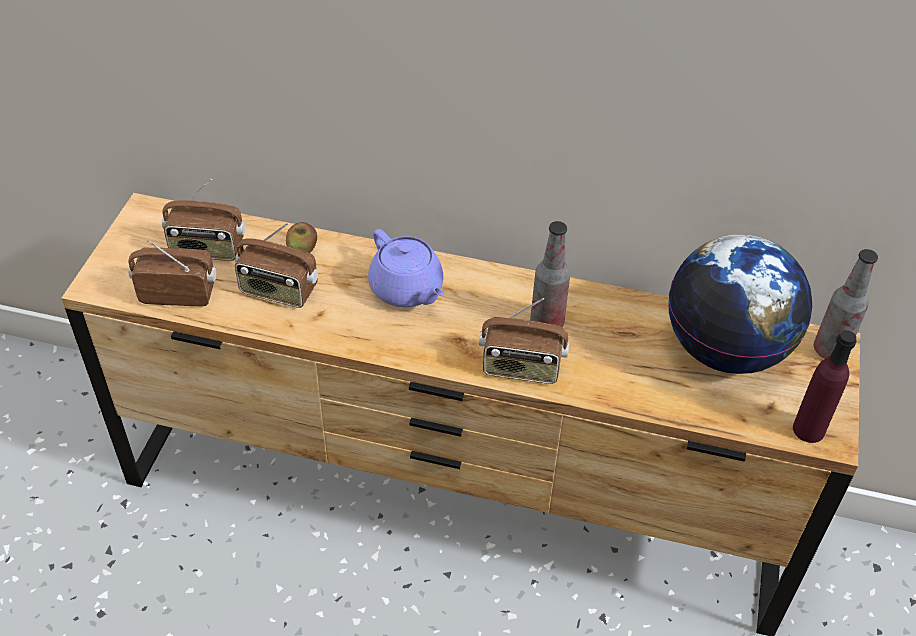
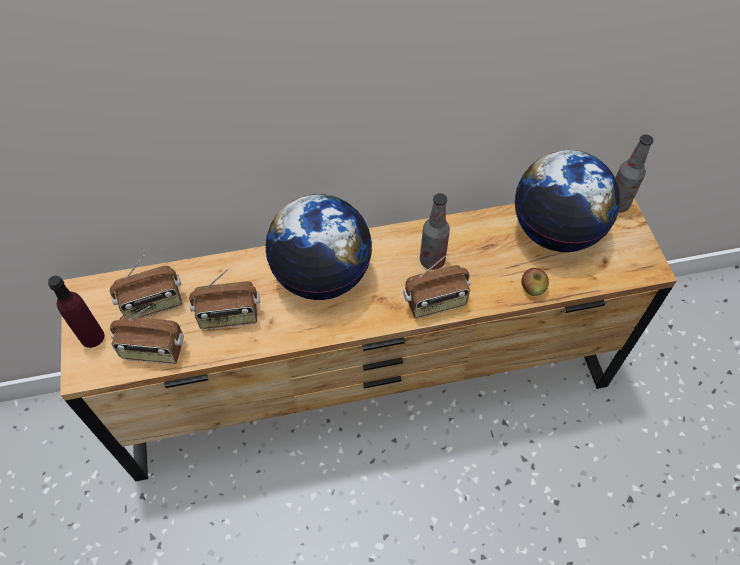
camera: 25 degrees left, 10 degrees up
radio [128,239,216,306] -> radio turned 150 degrees counterclockwise [110,306,184,364]
apple [286,222,317,253] -> apple moved to [521,268,549,296]
purple teapot [368,229,443,307] -> globe [265,194,372,300]
purple bottle [793,330,857,443] -> purple bottle moved to [48,276,104,348]

